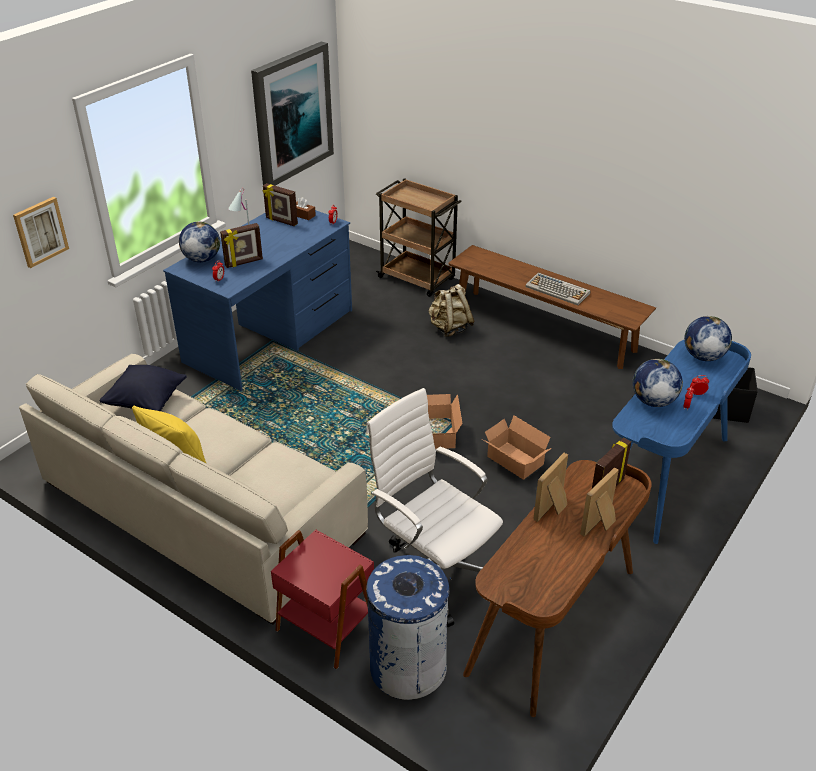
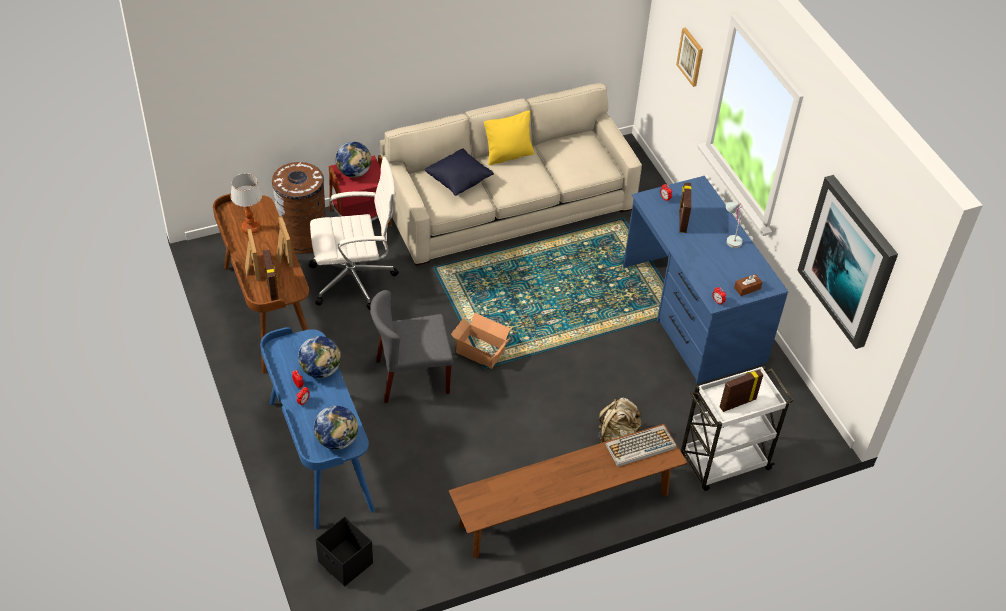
camera: 120 degrees right, 10 degrees up
black pillow [100,365,187,411] -> black pillow moved to [425,149,494,196]
globe [179,222,220,262] -> globe moved to [335,142,371,177]
picture frame [263,183,298,226] -> picture frame moved to [720,370,763,412]
blue trash can [366,555,451,700] -> brown trash can [272,162,326,254]
brown cart [376,178,462,297] -> white cart [681,366,794,491]
cardboard box [482,416,552,480] -> grey chair [370,290,453,403]
keyboard [525,272,591,305] -> keyboard moved to [605,425,676,467]
none -> table lamp [231,173,262,234]

